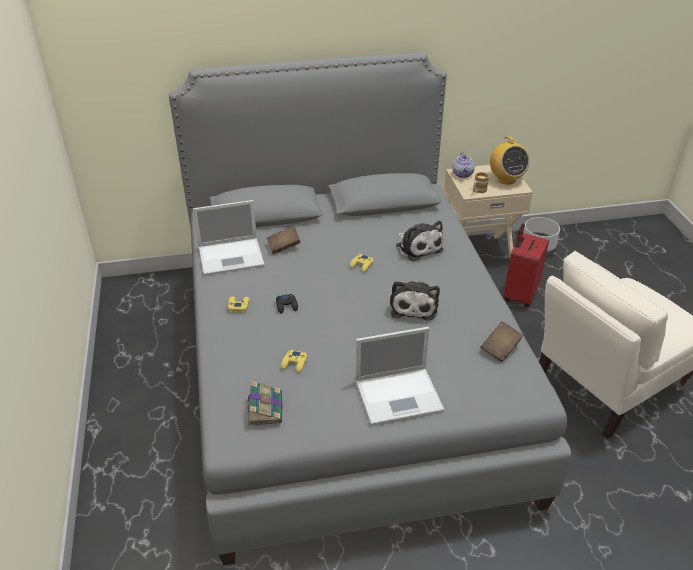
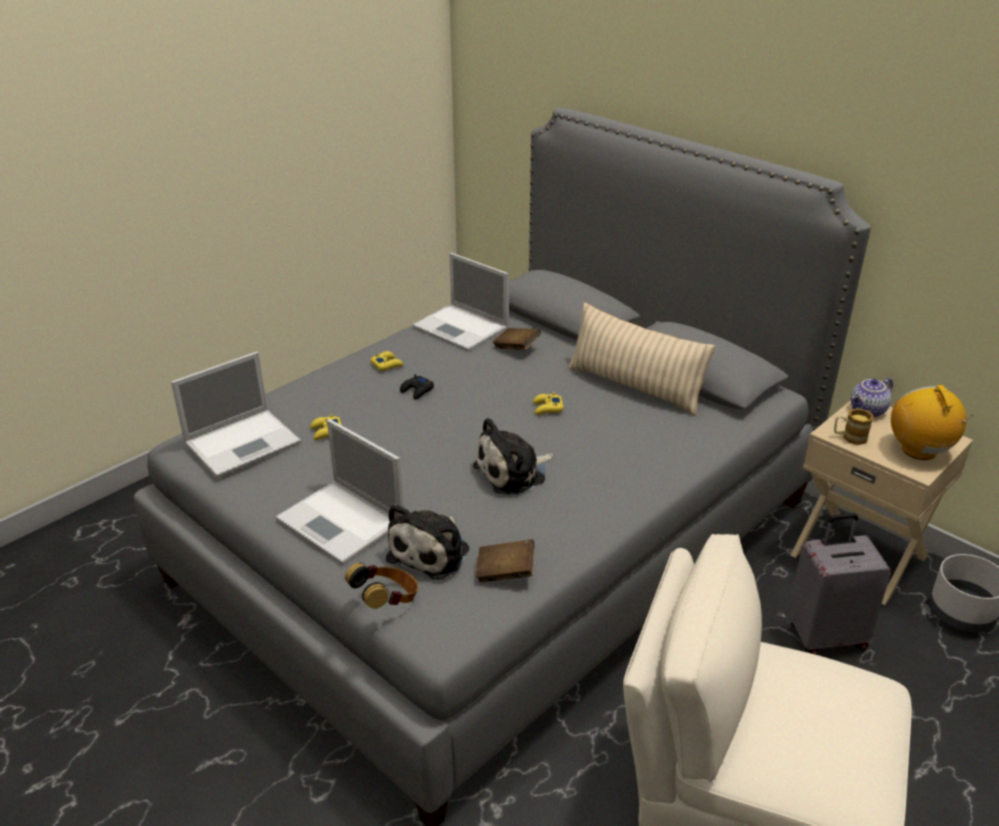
camera: 55 degrees right, 5 degrees down
book [247,381,282,426] -> laptop [171,352,301,478]
plush toy [396,221,444,262] -> plush toy moved to [386,503,469,580]
radio [490,136,530,184] -> radio turned 135 degrees clockwise [891,385,973,460]
red suitcase [503,223,549,307] -> grey suitcase [787,513,891,655]
none -> headphones [345,563,418,609]
none -> beige pillow [568,302,715,416]

